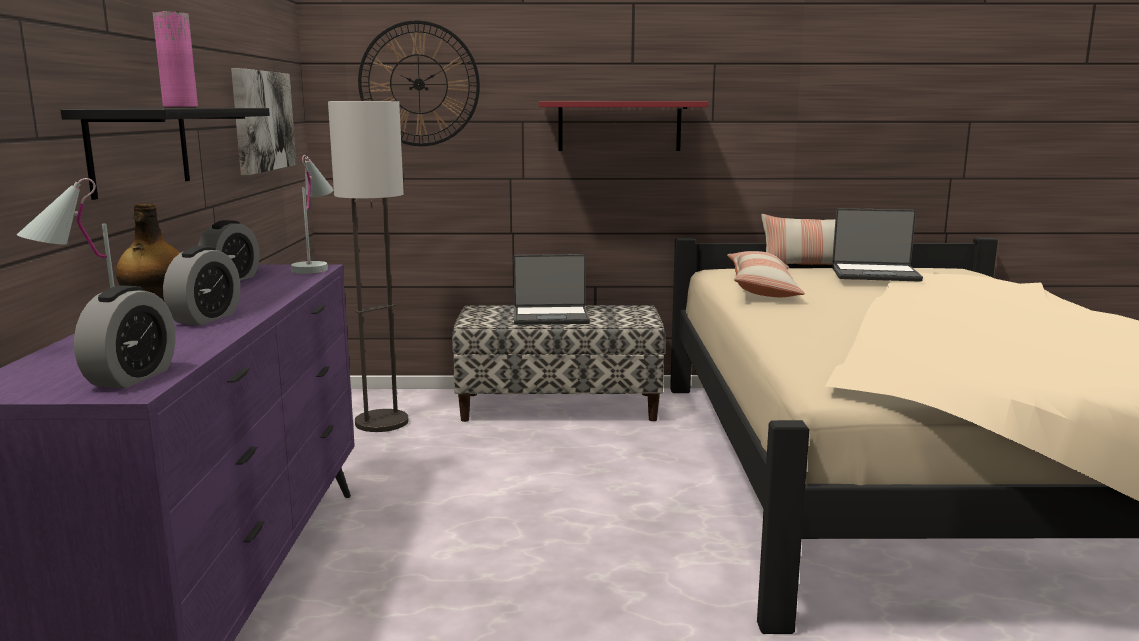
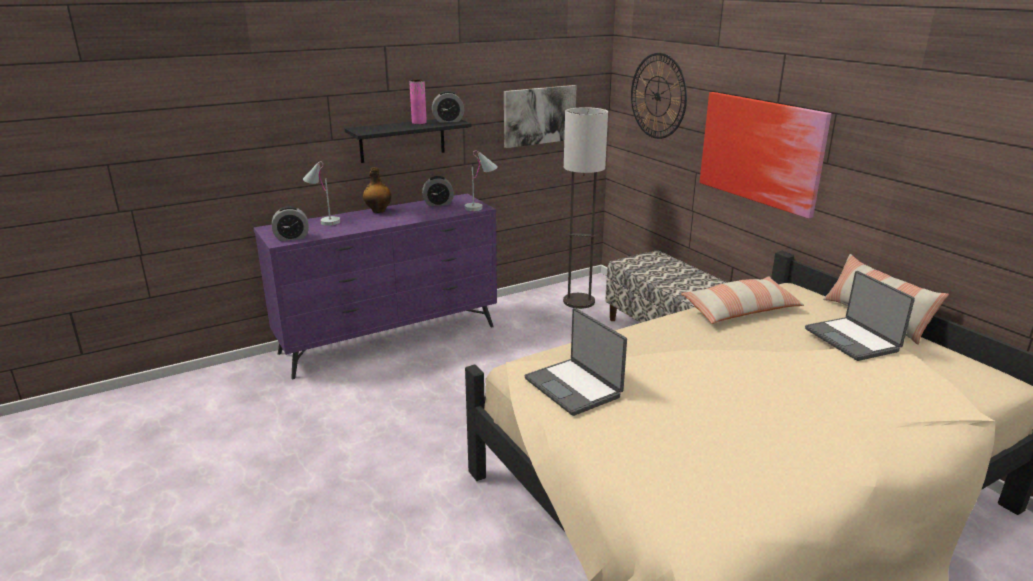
camera: 60 degrees right, 10 degrees up
alarm clock [163,246,240,325] -> alarm clock moved to [432,91,464,123]
laptop [514,254,590,325] -> laptop moved to [524,308,627,416]
red shelf [539,101,708,151] -> picture [700,92,831,219]

